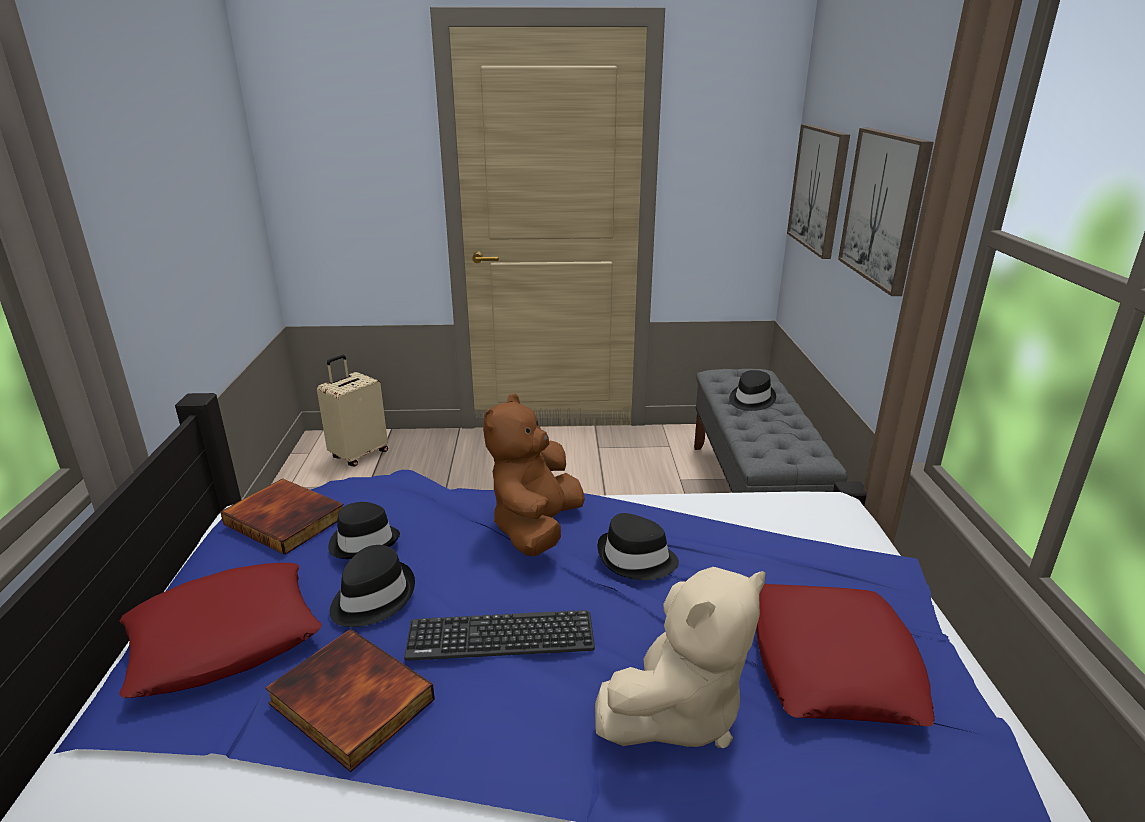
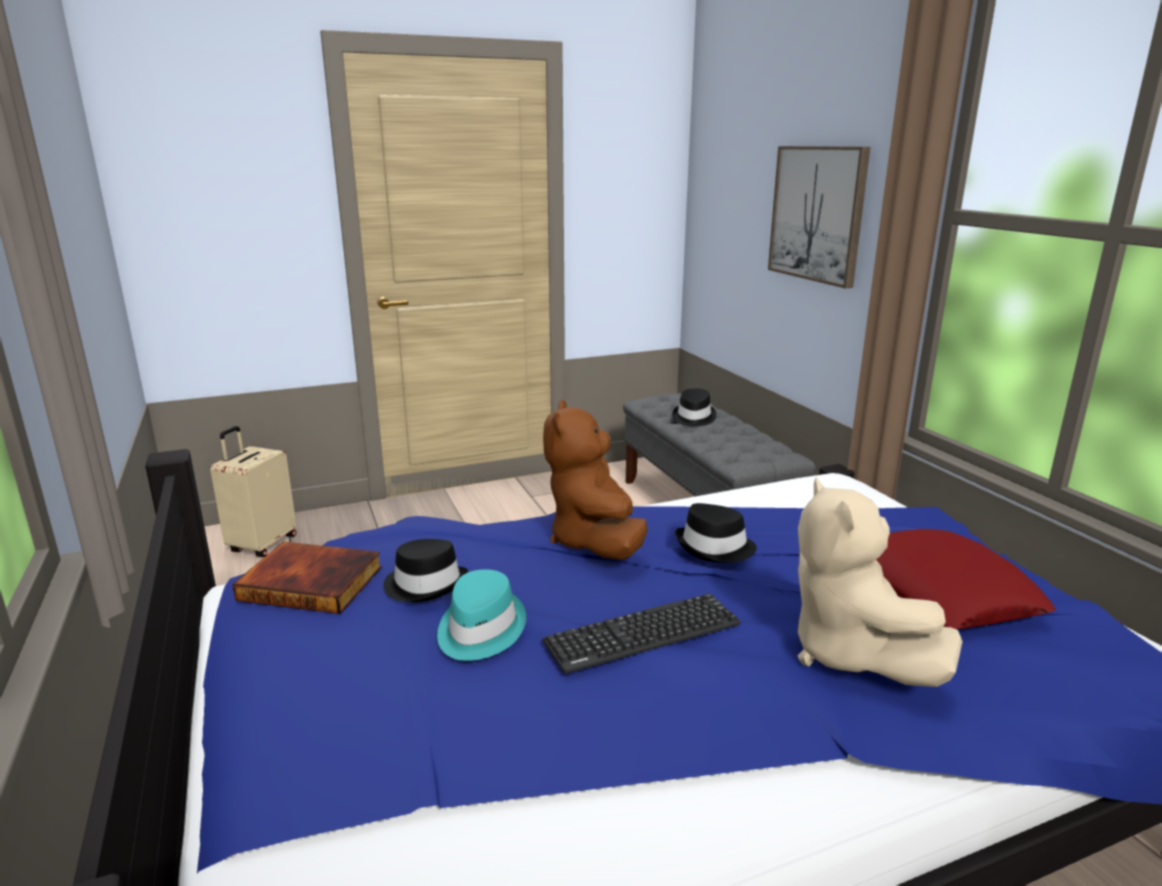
camera: 20 degrees left, 5 degrees down
red pillow [119,563,322,698] -> none
book [265,629,435,772] -> none
black hat [330,545,415,627] -> turquoise hat [437,569,526,661]
beige plush toy [595,567,766,748] -> beige plush toy turned 135 degrees clockwise [797,477,963,687]
picture [787,124,850,259] -> none

